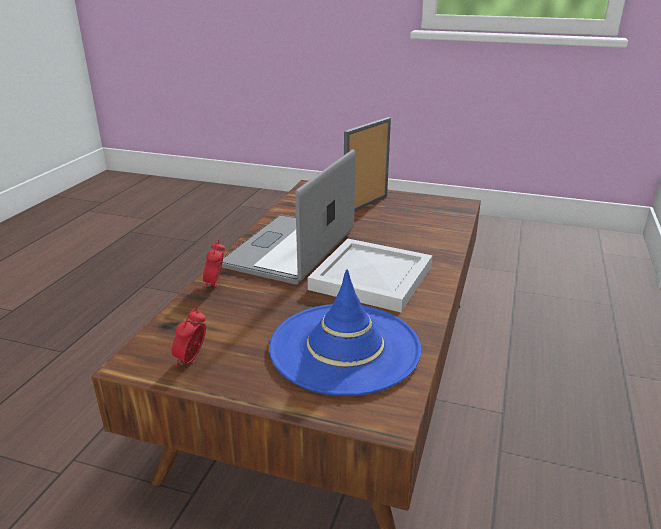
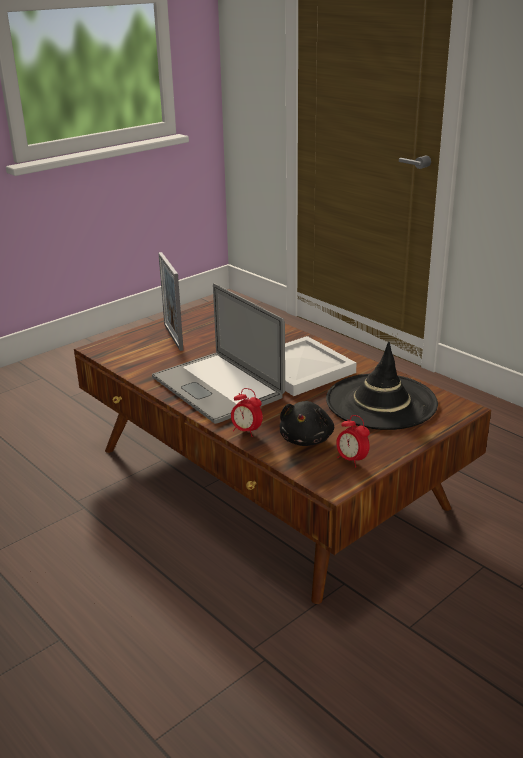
camera: 60 degrees left, 0 degrees up
blue hat [269,269,421,396] -> black hat [326,342,438,430]
none -> black plush toy [280,401,334,446]

